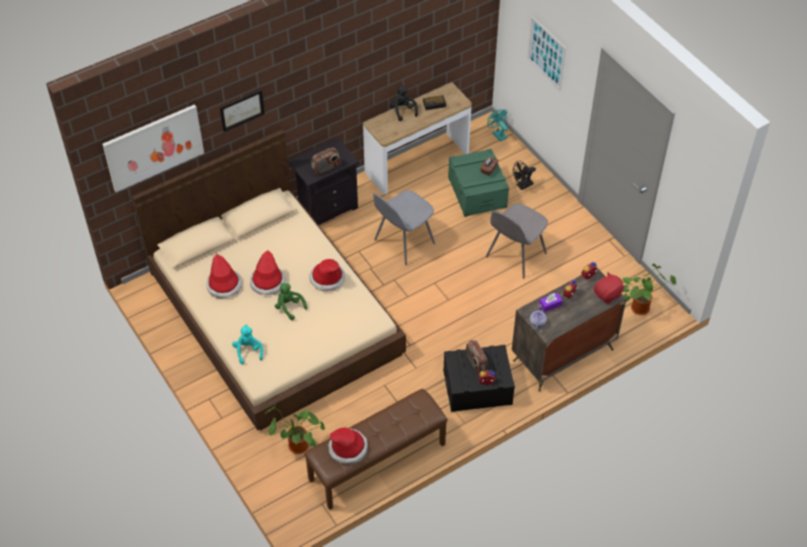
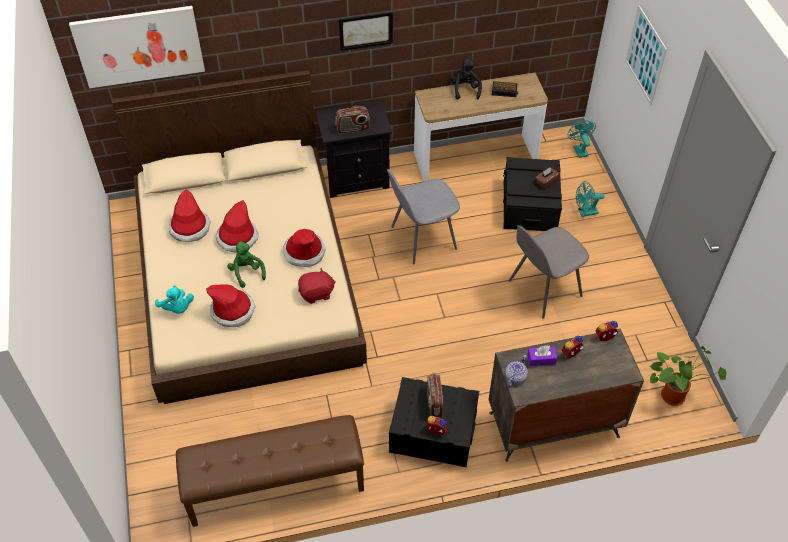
camera: 20 degrees right, 0 degrees up
picture [220,90,265,132] -> picture moved to [339,12,393,51]
turquoise plush toy [232,325,263,364] -> turquoise plush toy turned 135 degrees clockwise [155,285,194,314]
potted plant [265,402,325,454] -> none
hat [329,428,368,464] -> hat moved to [206,284,256,327]
green storage box [448,149,509,217] -> black storage box [503,157,562,231]
black fan [513,161,536,190] -> turquoise fan [576,181,604,217]
red plush toy [594,272,625,304] -> red plush toy moved to [298,267,336,304]

